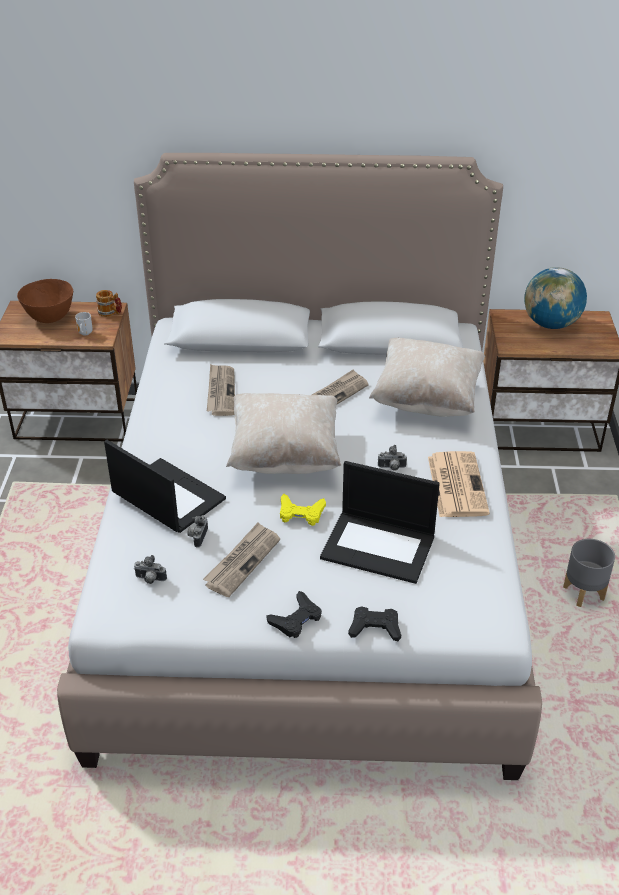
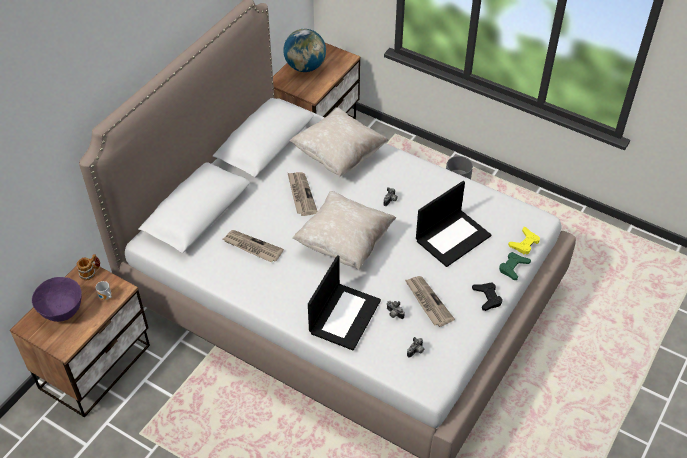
camera: 60 degrees left, 10 degrees up
brown bowl [17,279,73,323] -> purple bowl [32,277,82,322]
laptop [104,440,226,533] -> laptop turned 135 degrees clockwise [308,255,381,350]
yellow game controller [280,494,326,526] -> yellow game controller moved to [508,227,540,255]
black game controller [348,606,401,641] -> green game controller [499,252,531,280]
newspaper [428,451,490,517] -> none

